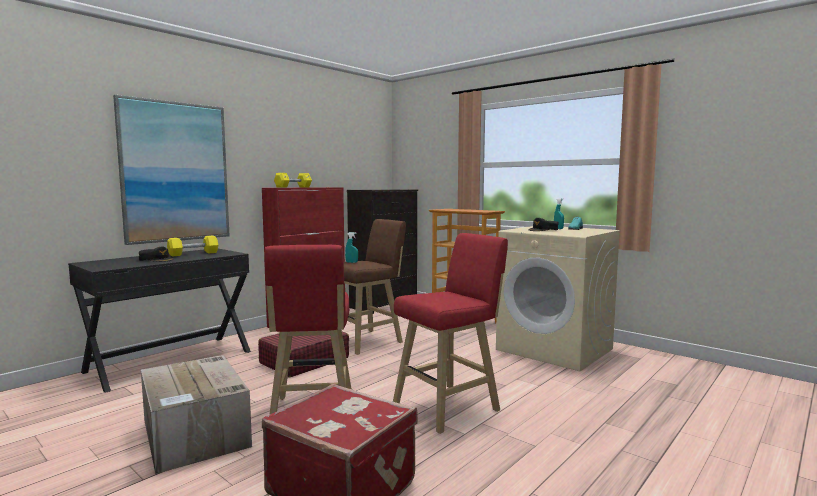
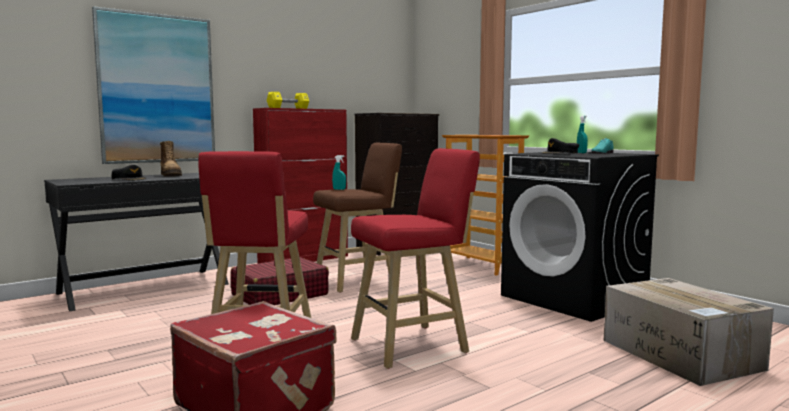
camera: 10 degrees right, 0 degrees up
cardboard box [141,355,252,474] -> cardboard box moved to [604,278,774,386]
yellow dumbbell [167,236,218,257] -> boot [160,141,182,176]
beige washing machine [496,226,621,372] -> black washing machine [501,152,659,322]

